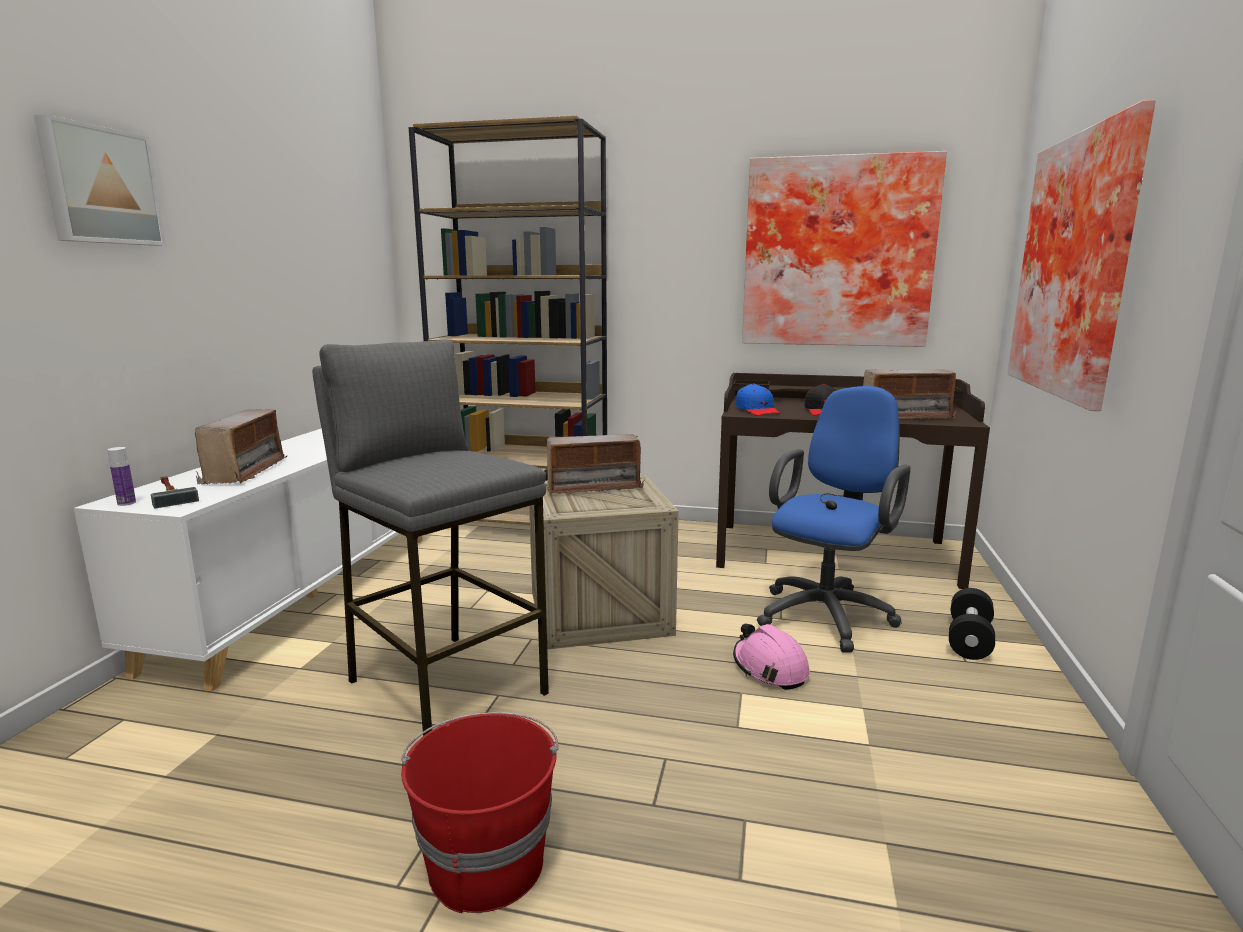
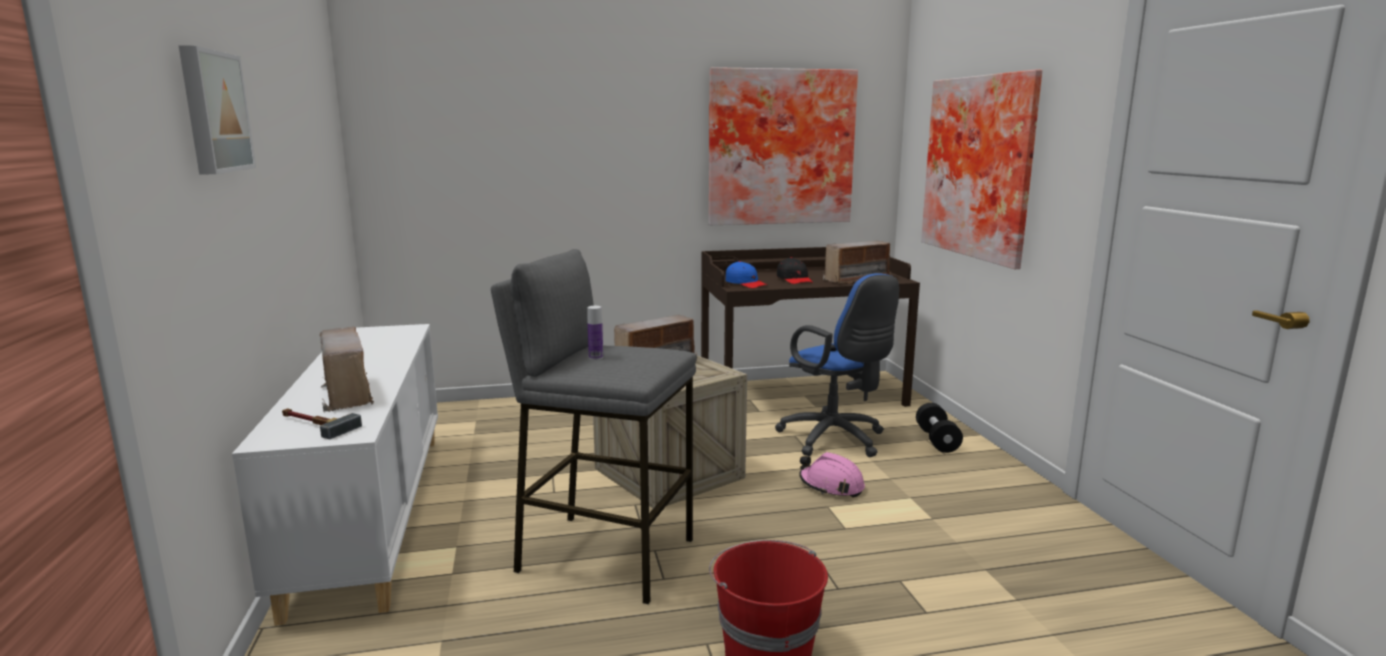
camera: 25 degrees left, 0 degrees up
bottle [108,447,136,506] -> bottle moved to [587,306,603,360]
brown bookcase [409,115,607,525] -> none
blue office chair [757,386,911,653] -> blue office chair turned 135 degrees clockwise [775,273,899,457]

